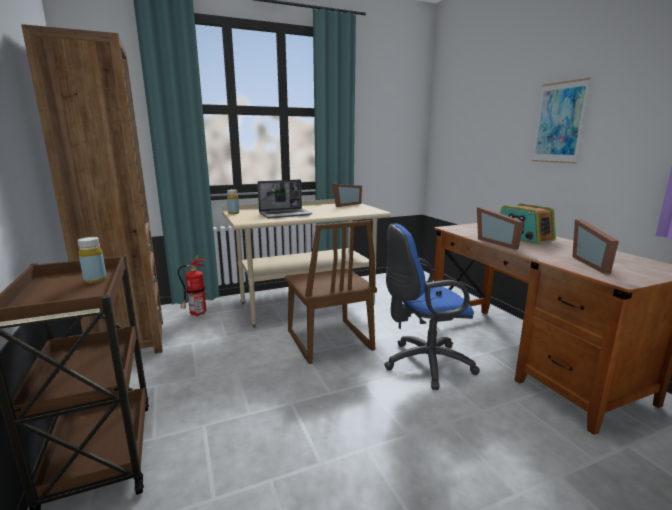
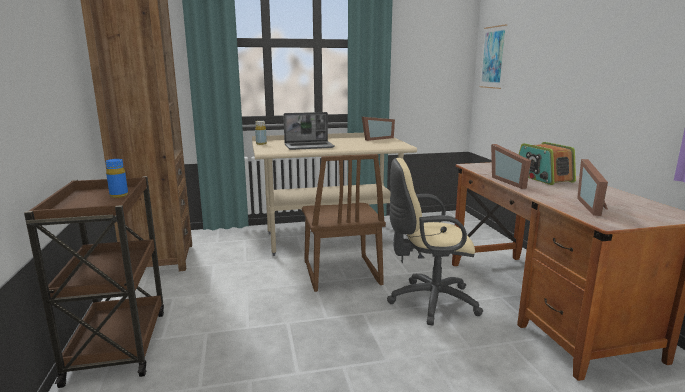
camera: 10 degrees right, 0 degrees up
yellow bottle [78,237,107,283] -> blue bottle [106,159,128,198]
fire extinguisher [178,255,206,317] -> none
blue office chair [384,223,480,390] -> beige office chair [387,158,483,326]
picture [532,78,590,163] -> picture moved to [479,24,507,89]

